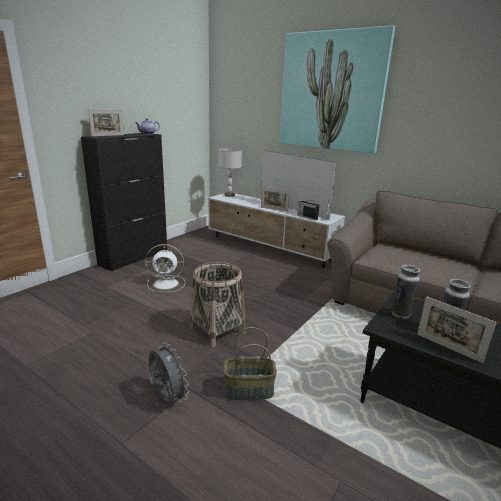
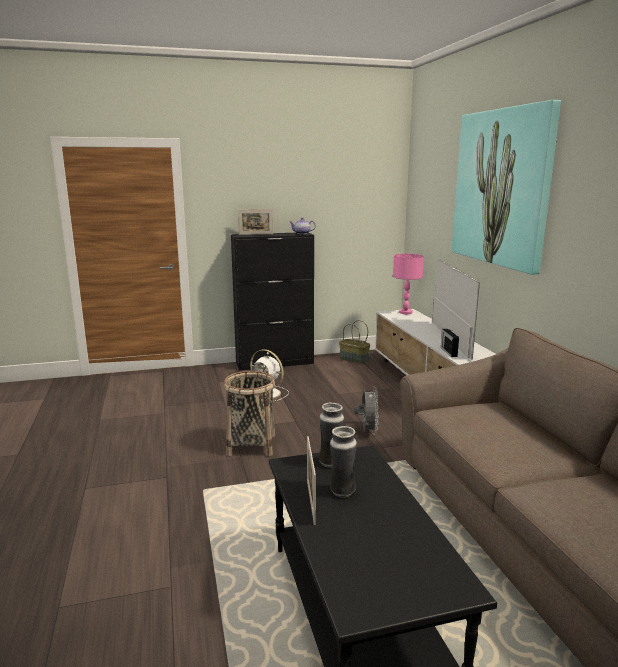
camera: 40 degrees right, 5 degrees down
grey fan [147,342,189,404] -> grey fan moved to [354,387,379,435]
grey table lamp [218,148,242,197] -> pink table lamp [393,254,424,314]
basket [224,327,277,400] -> basket moved to [339,320,370,364]
picture frame [261,187,290,211] -> none

